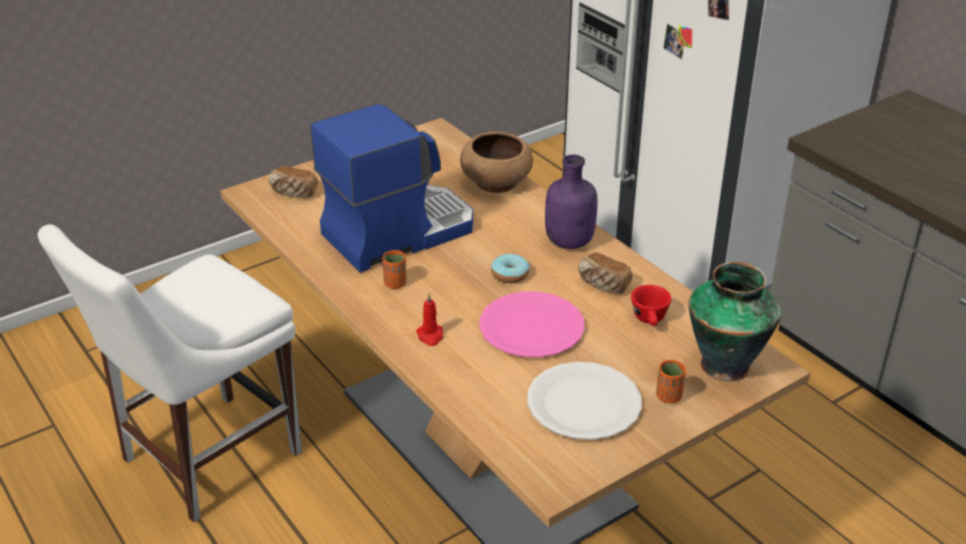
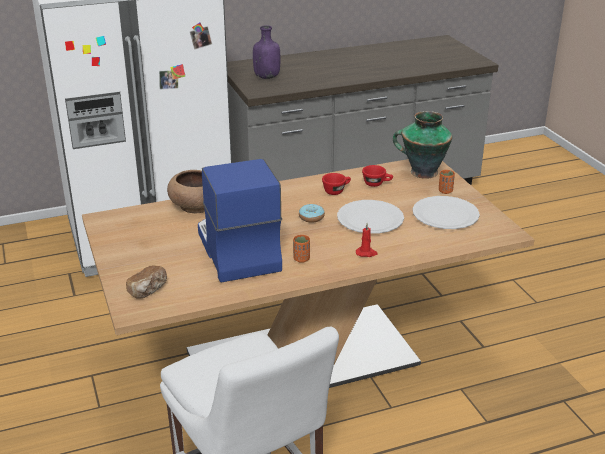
camera: 75 degrees left, 5 degrees down
pink plate [480,291,585,357] -> white plate [337,200,404,234]
purple bottle [545,154,597,249] -> purple bottle moved to [253,25,280,79]
bread [578,252,633,294] -> red cup [322,173,351,195]

